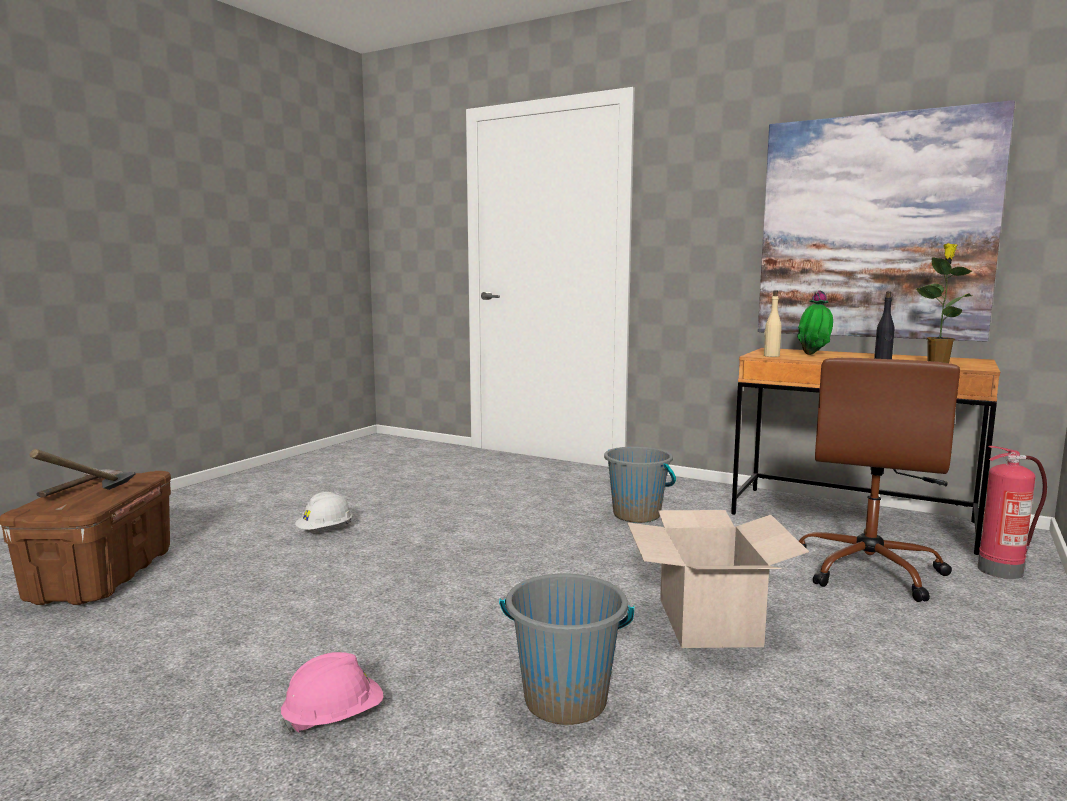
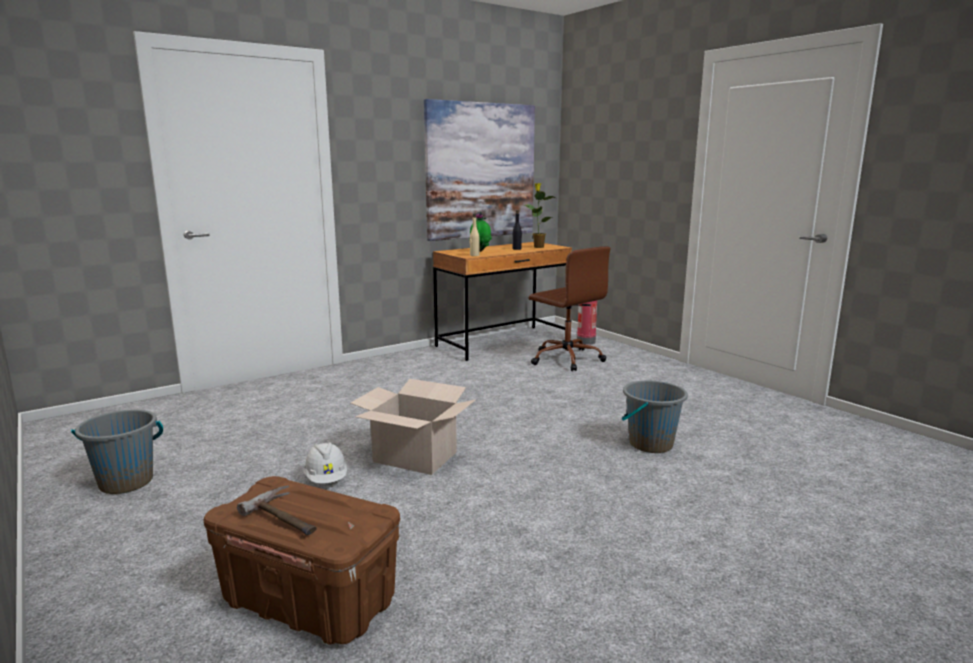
camera: 65 degrees left, 5 degrees up
hammer [29,449,136,490] -> none
pink hard hat [280,652,384,734] -> none
grey bucket [604,447,676,523] -> grey bucket moved to [71,409,163,494]
cardboard box [627,510,809,648] -> cardboard box moved to [351,379,476,475]

